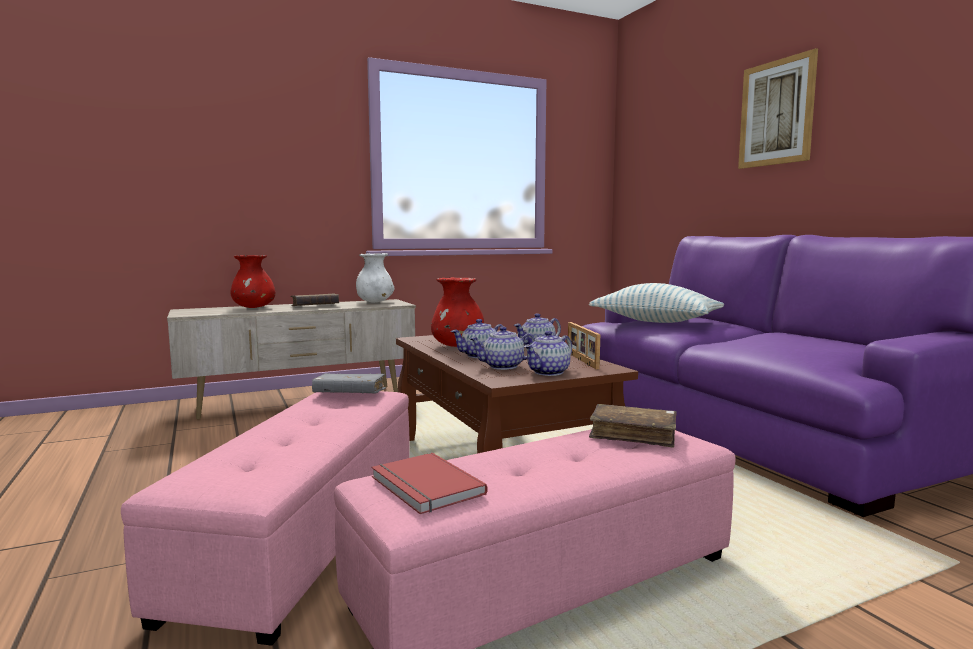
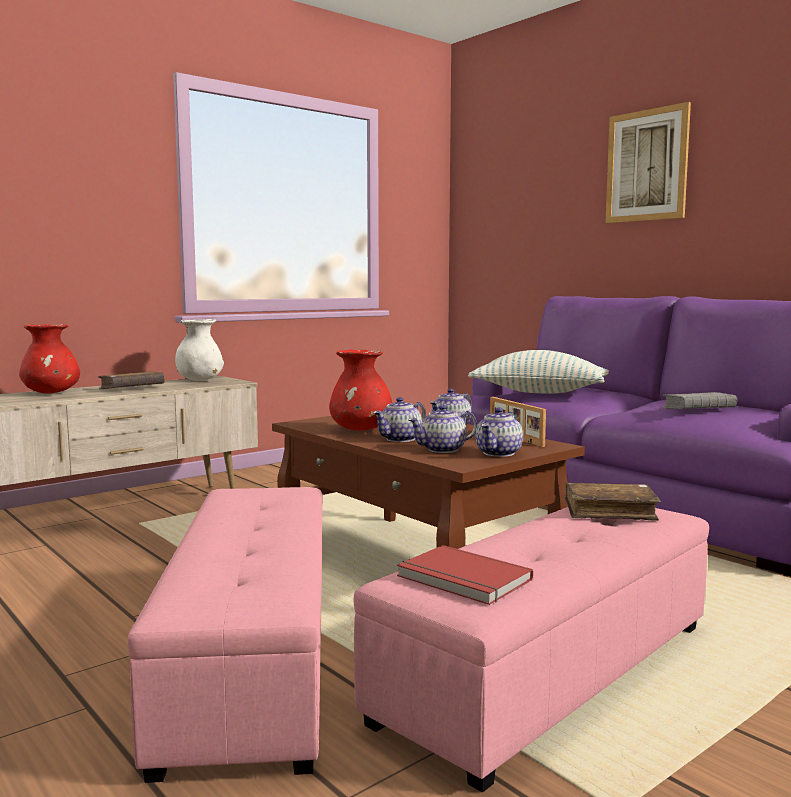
camera: 15 degrees left, 0 degrees up
grey book [312,373,386,394] -> grey book moved to [662,392,737,409]

